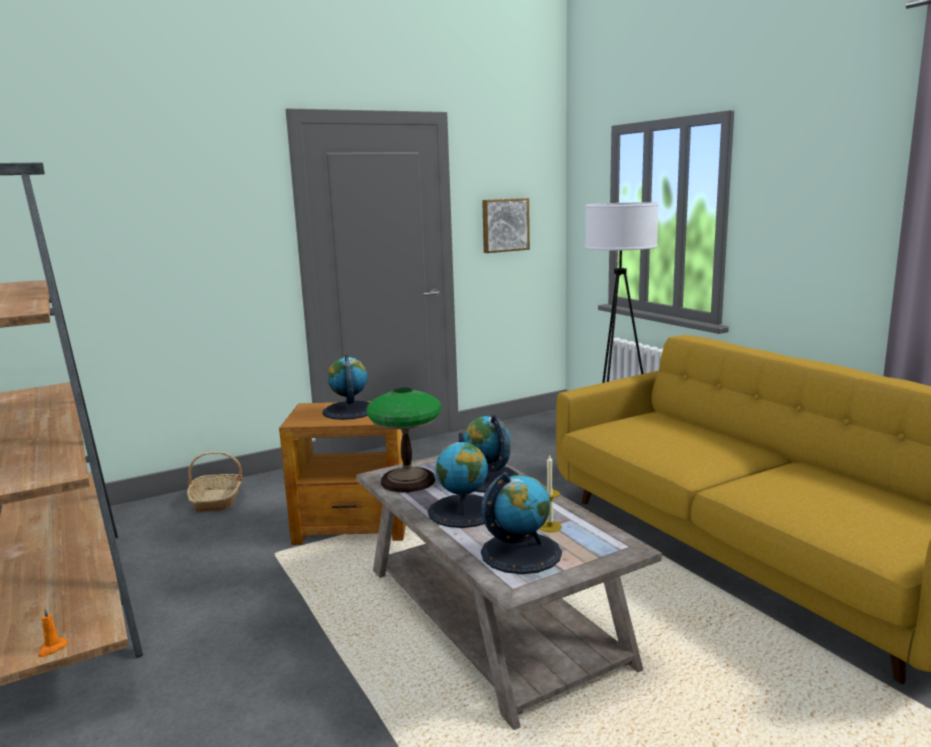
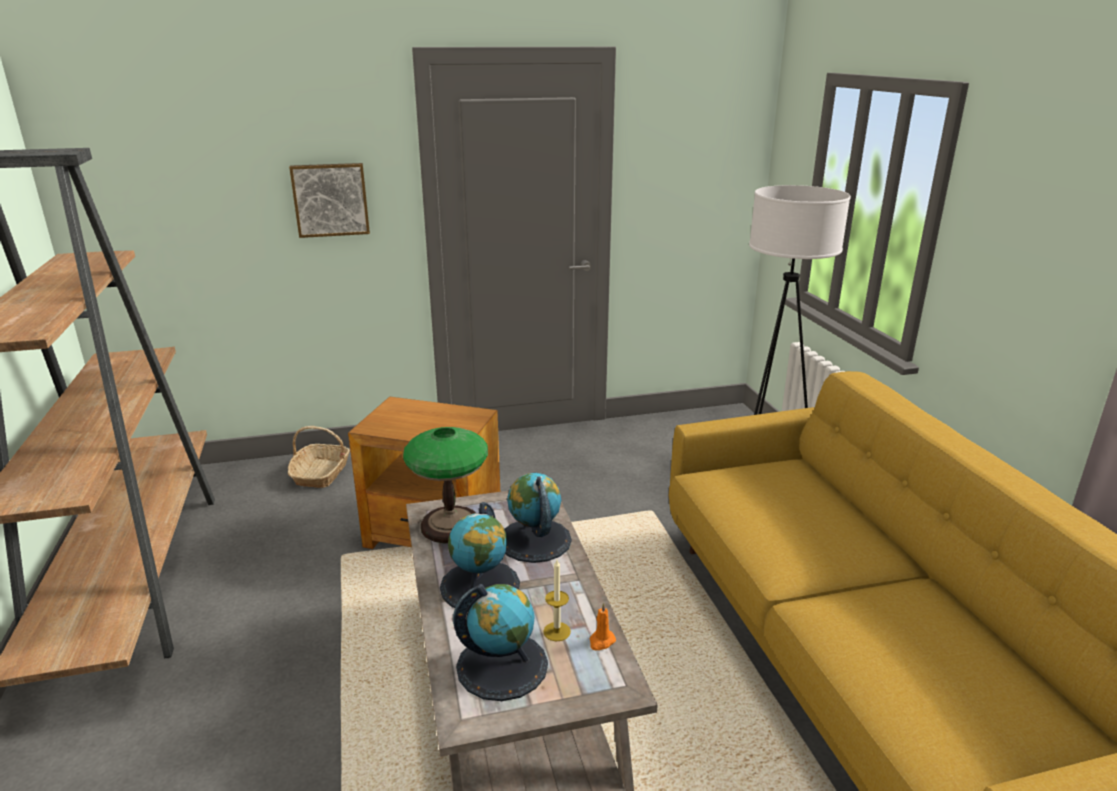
camera: 15 degrees right, 10 degrees up
orange candle [38,608,67,657] -> orange candle moved to [589,602,616,650]
globe [322,354,370,420] -> none
picture [482,198,530,253] -> picture moved to [289,163,370,238]

